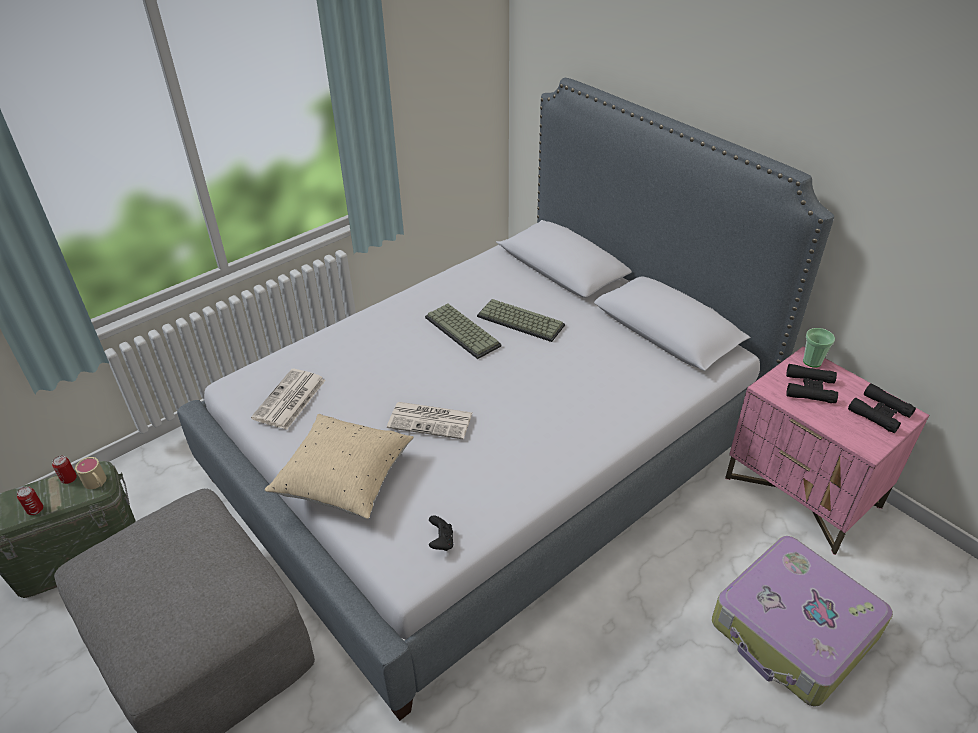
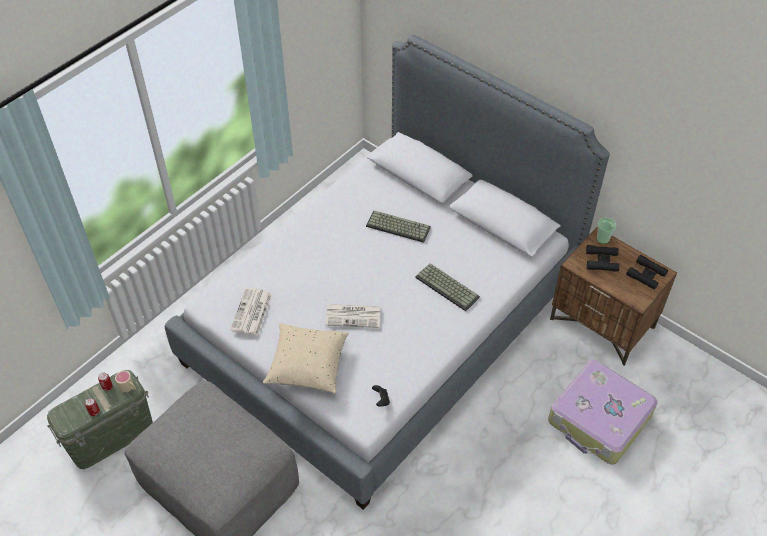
camera: 10 degrees left, 10 degrees up
keyboard [425,304,501,359] -> keyboard moved to [415,263,480,311]
pink nightstand [725,346,929,555] -> brown nightstand [550,227,677,366]

